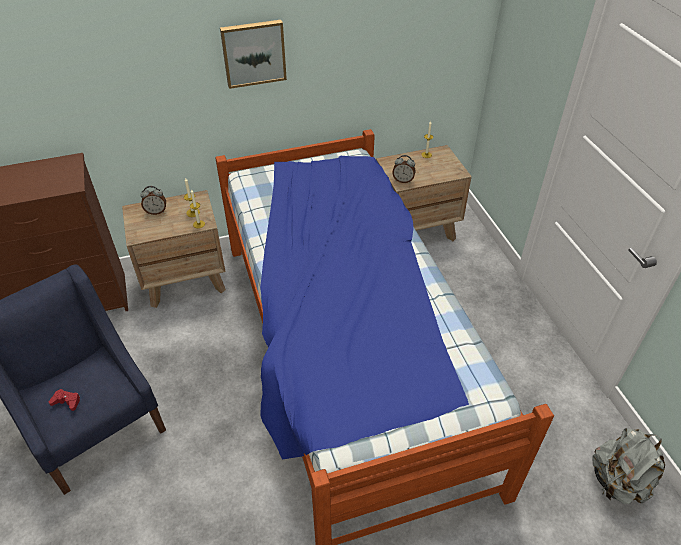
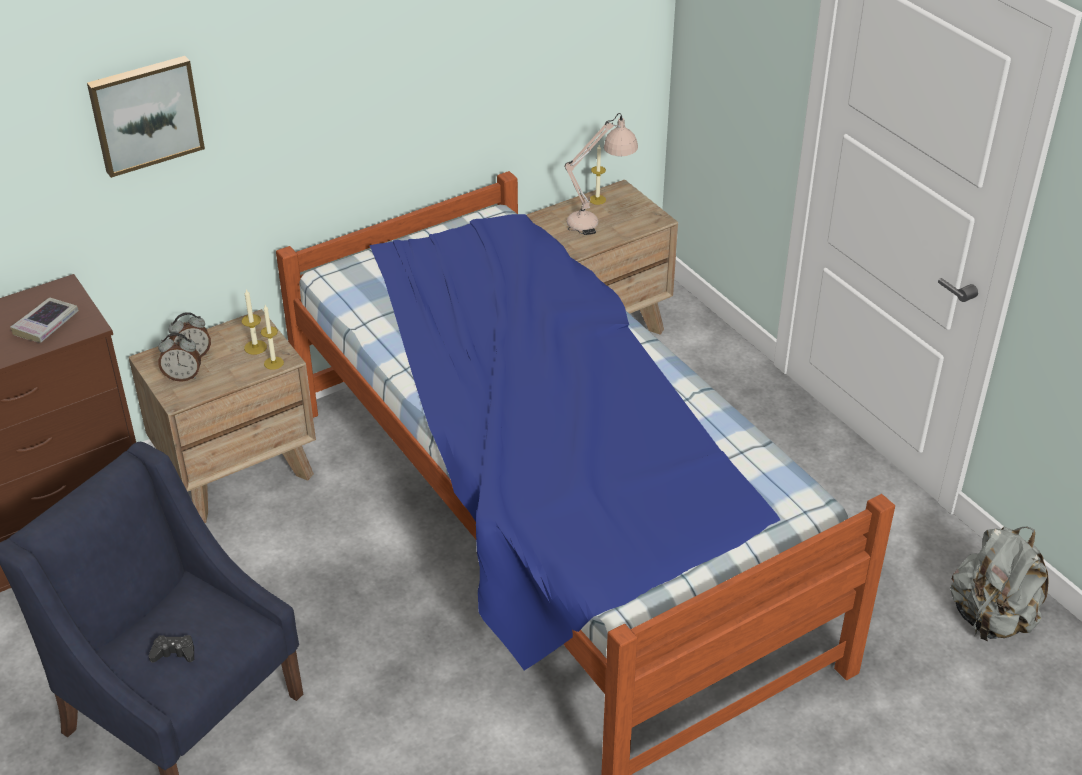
camera: 15 degrees left, 5 degrees down
red game controller [49,389,80,411] -> black game controller [149,635,194,663]
picture [220,20,287,89] -> picture moved to [87,56,205,178]
alarm clock [392,155,416,183] -> alarm clock moved to [158,333,201,382]
none -> book [10,297,79,343]
none -> beige table lamp [564,113,638,235]

